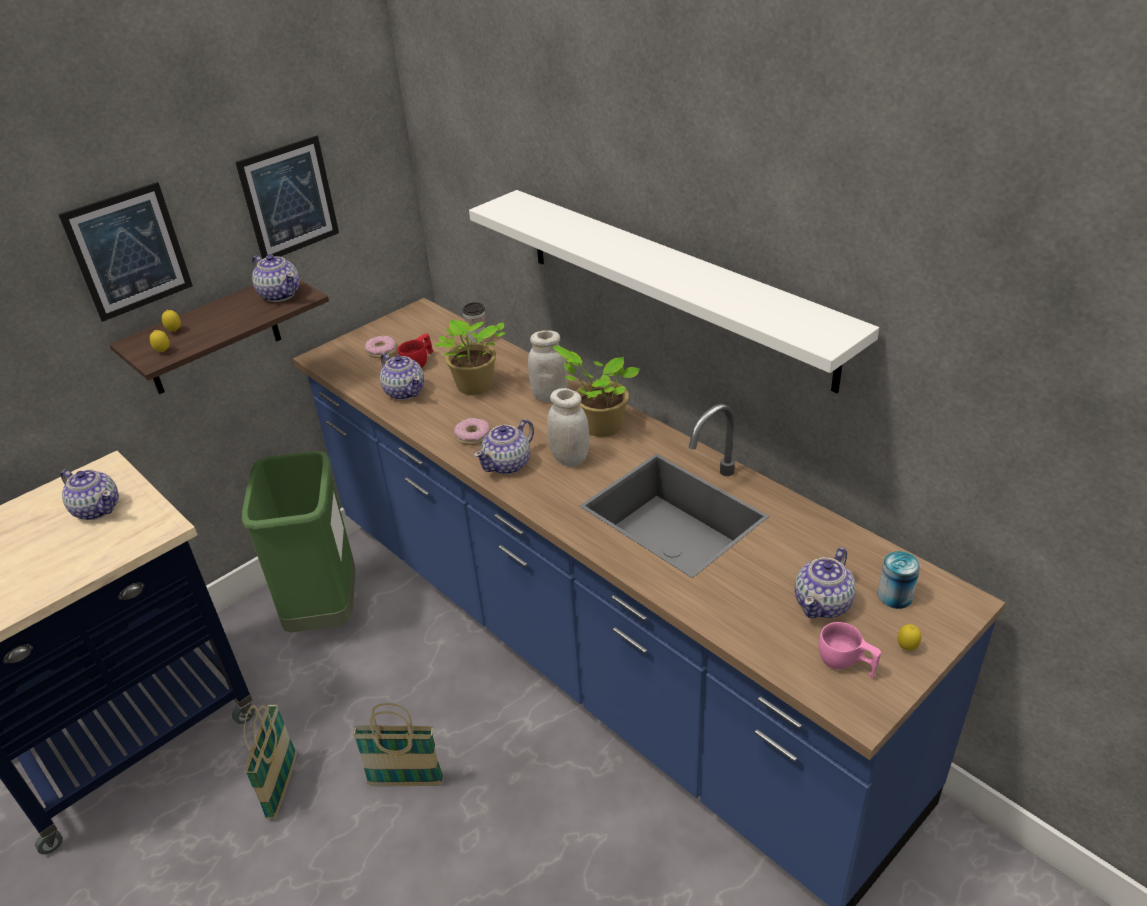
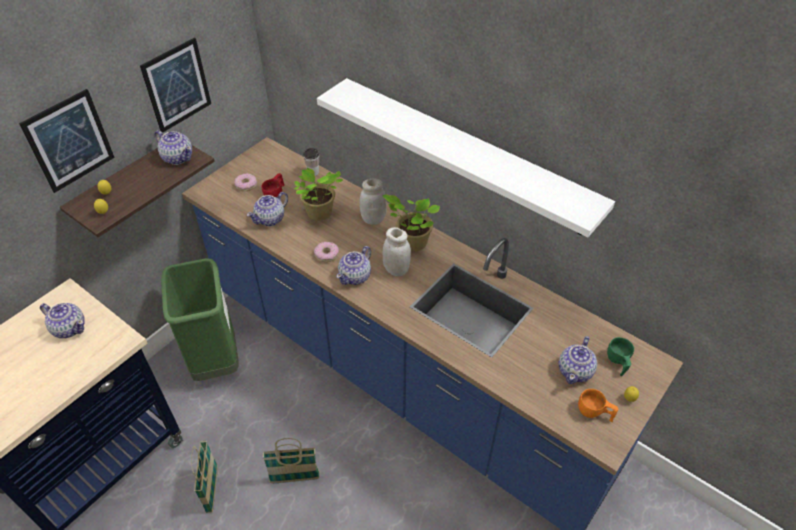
camera: 10 degrees left, 10 degrees up
teapot [380,353,424,400] -> teapot turned 90 degrees clockwise [247,192,288,226]
pink cup [818,622,881,678] -> orange cup [578,389,618,422]
can [877,551,920,609] -> green cup [607,337,634,376]

